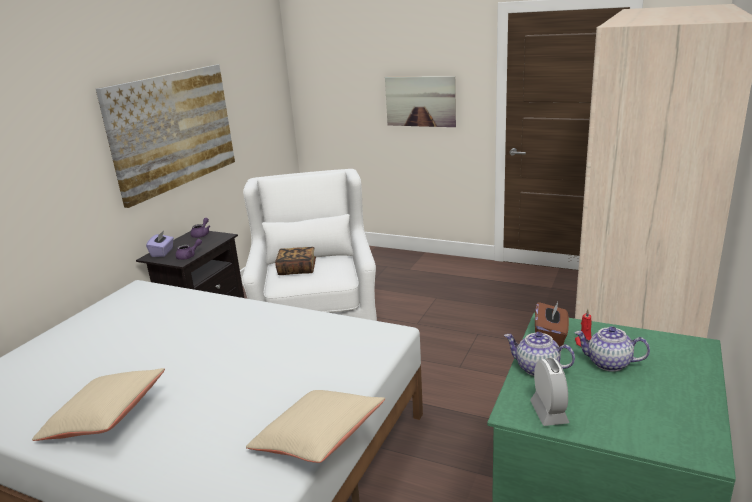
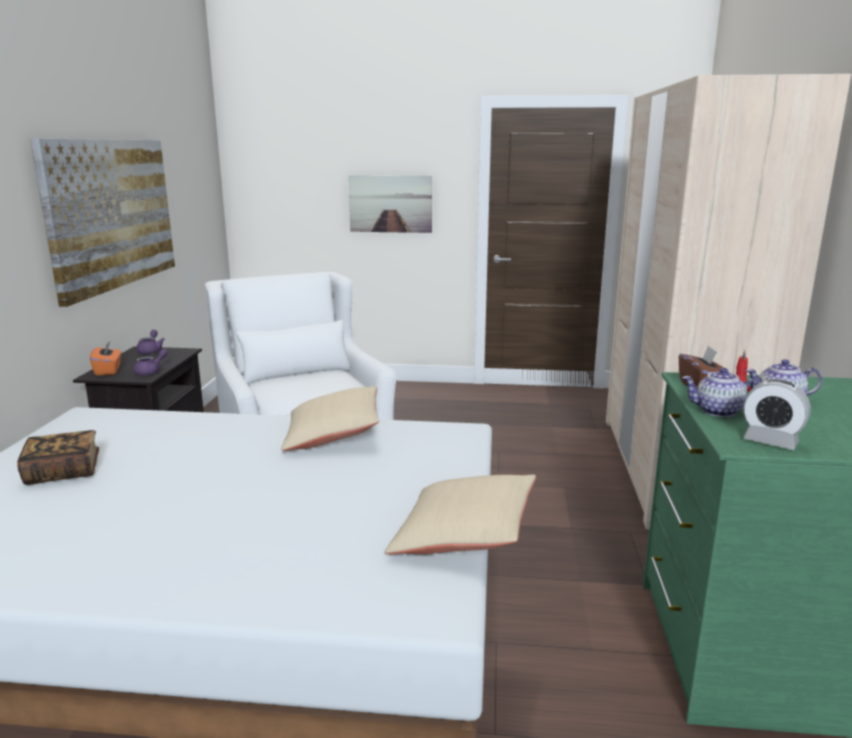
camera: 20 degrees left, 5 degrees down
beige pillow [32,368,165,441] -> beige pillow moved to [281,386,379,451]
purple tissue box [146,231,174,257] -> orange tissue box [90,340,121,376]
book [275,247,316,275] -> book moved to [17,430,99,485]
alarm clock [530,358,569,426] -> alarm clock turned 150 degrees clockwise [743,379,811,450]

